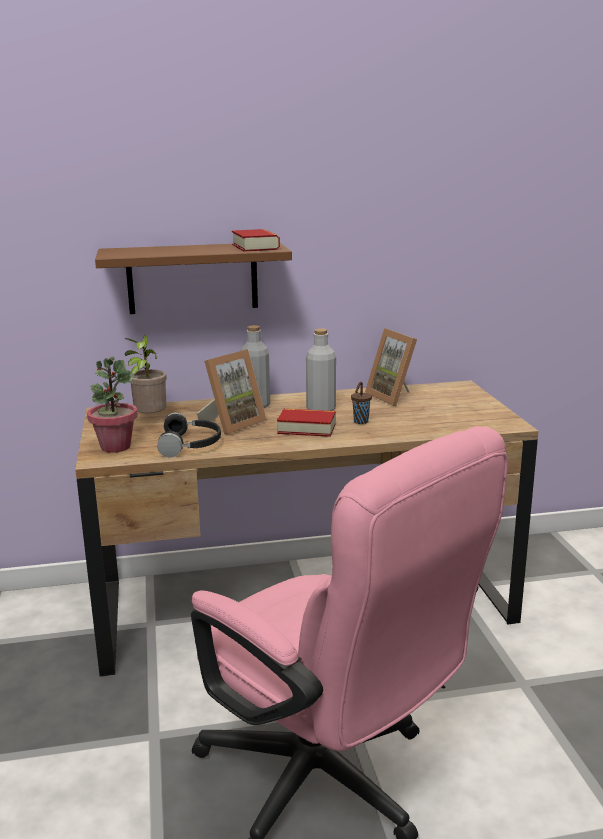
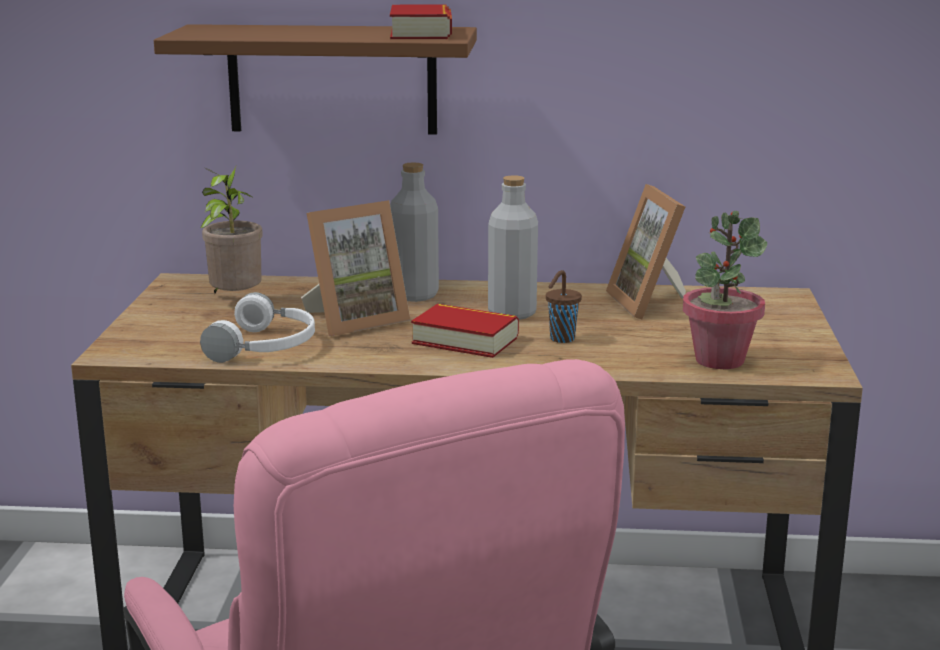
camera: 15 degrees right, 0 degrees up
potted plant [87,357,138,453] -> potted plant moved to [683,211,767,369]
black headphones [157,412,221,458] -> white headphones [200,292,315,363]

